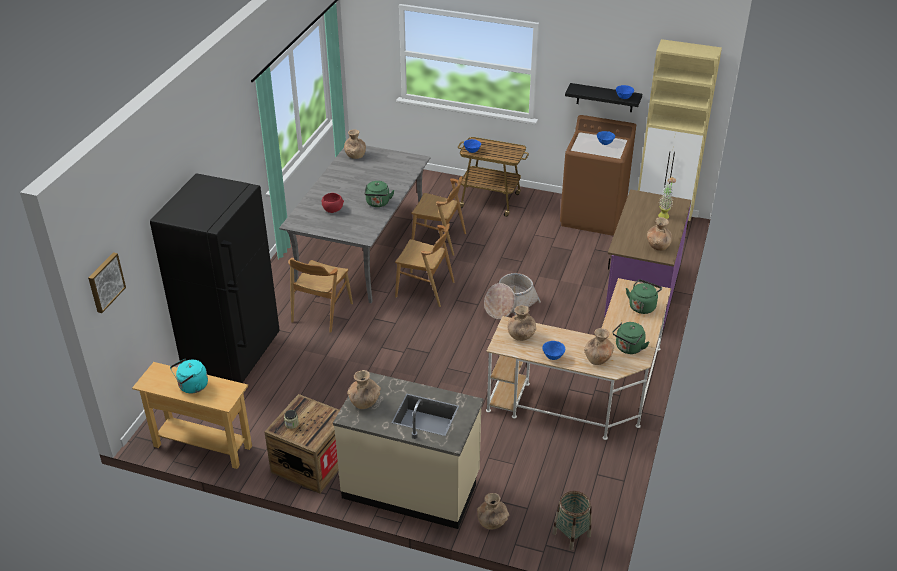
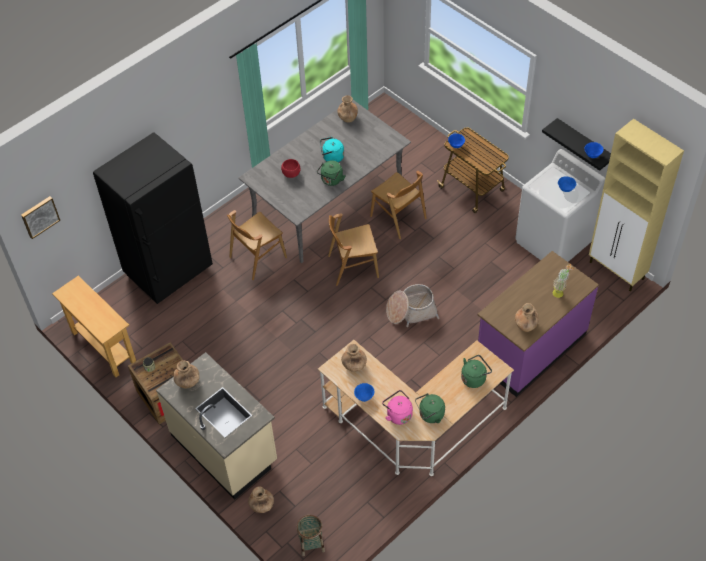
camera: 30 degrees right, 15 degrees up
turquoise kettle [170,359,208,393] -> turquoise kettle moved to [320,137,344,162]
brown chair [395,224,454,307] -> brown chair turned 120 degrees clockwise [328,213,379,286]
brown washing machine [560,115,636,236] -> white washing machine [515,149,605,262]
brown vase [584,328,614,365] -> pink kettle [382,390,413,425]

